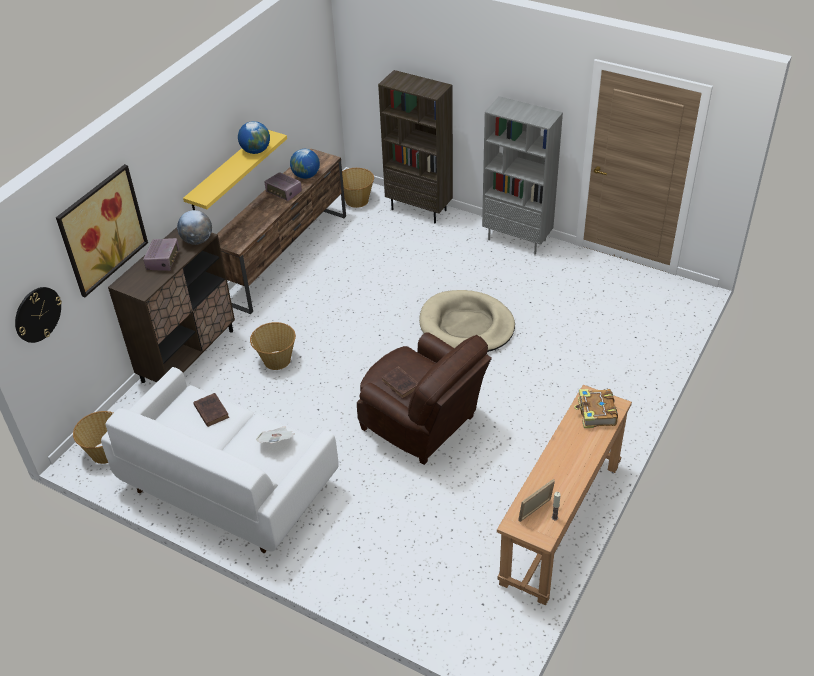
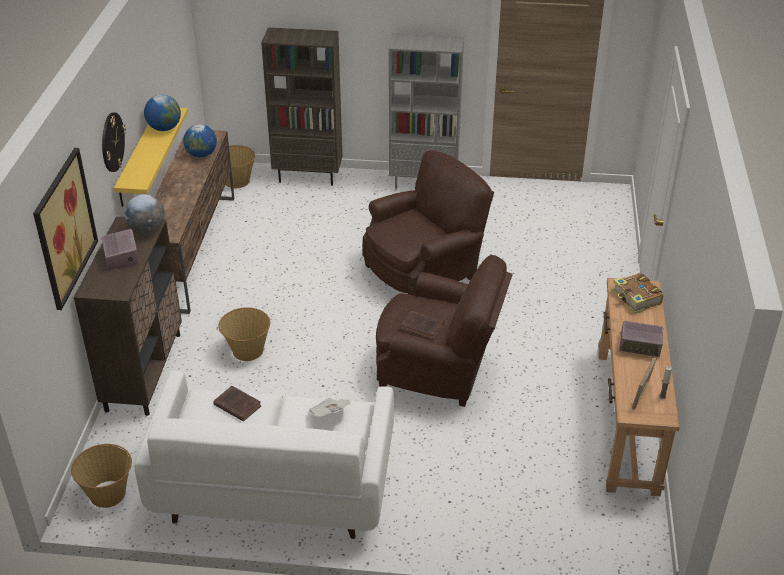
camera: 25 degrees left, 5 degrees down
wall clock [15,287,62,343] -> wall clock moved to [102,112,126,172]
radio [265,172,302,201] -> radio moved to [619,321,663,357]
beige dog bed [419,290,515,352] -> brown armchair [362,150,494,295]

